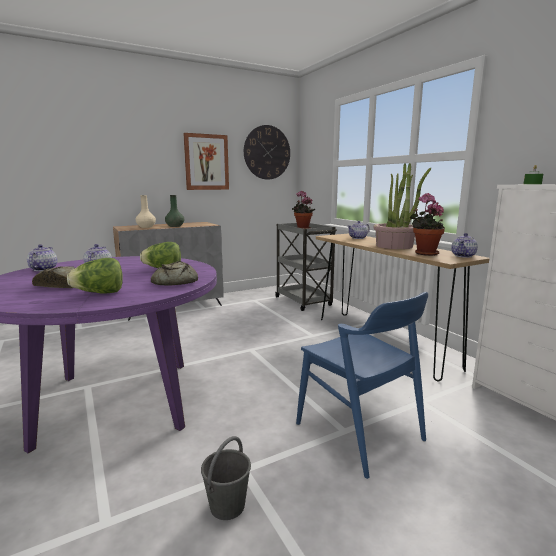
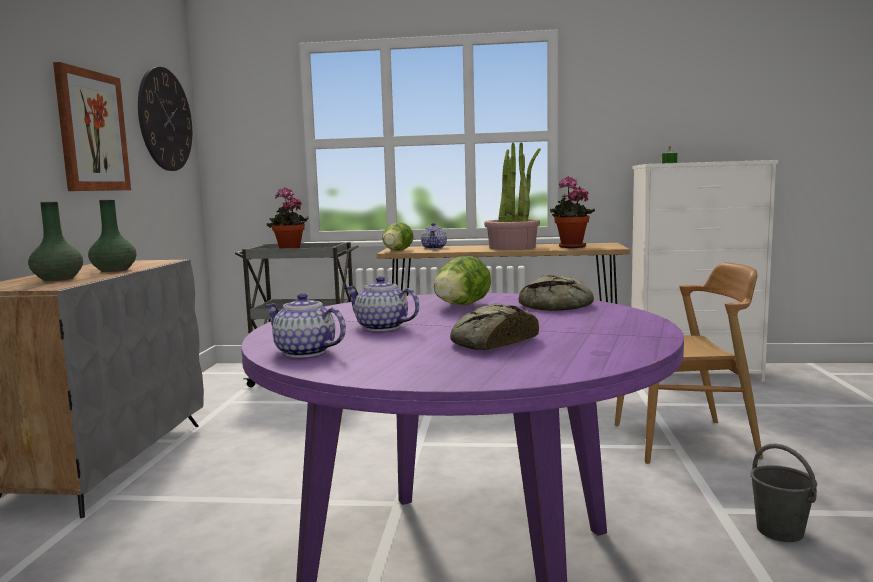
camera: 55 degrees left, 5 degrees down
lettuce [67,258,123,294] -> lettuce moved to [382,222,413,251]
beige vase [136,195,156,228] -> green vase [28,202,83,281]
blue chair [296,292,428,479] -> brown chair [615,262,763,464]
teapot [451,233,478,258] -> none

